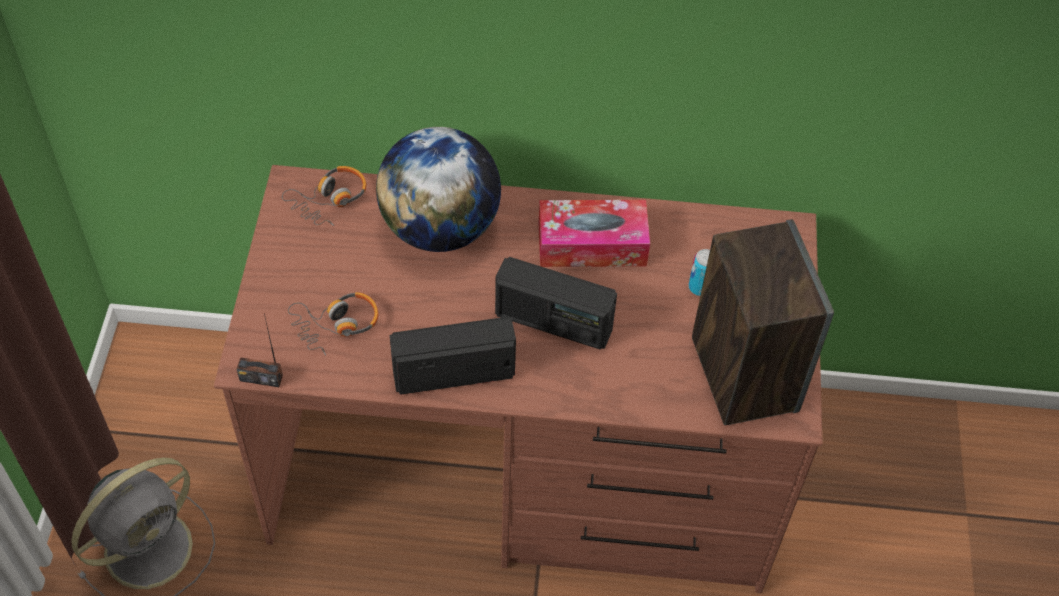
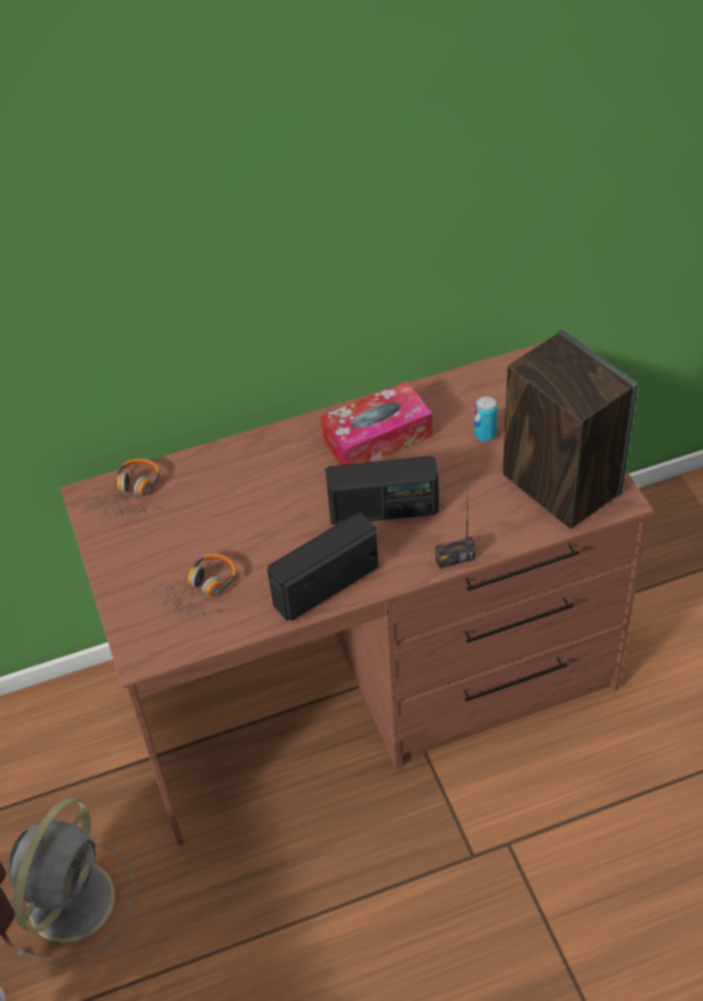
camera: 20 degrees left, 5 degrees down
radio [237,314,283,387] -> radio moved to [435,488,476,569]
globe [376,127,501,252] -> none

